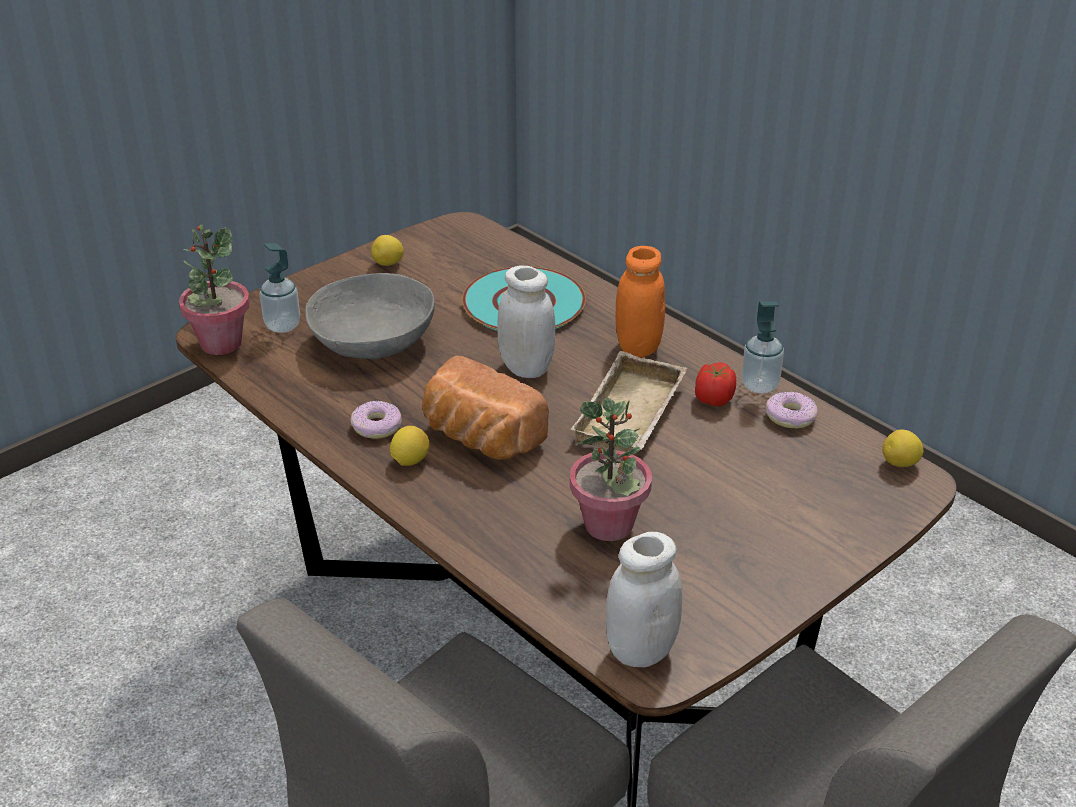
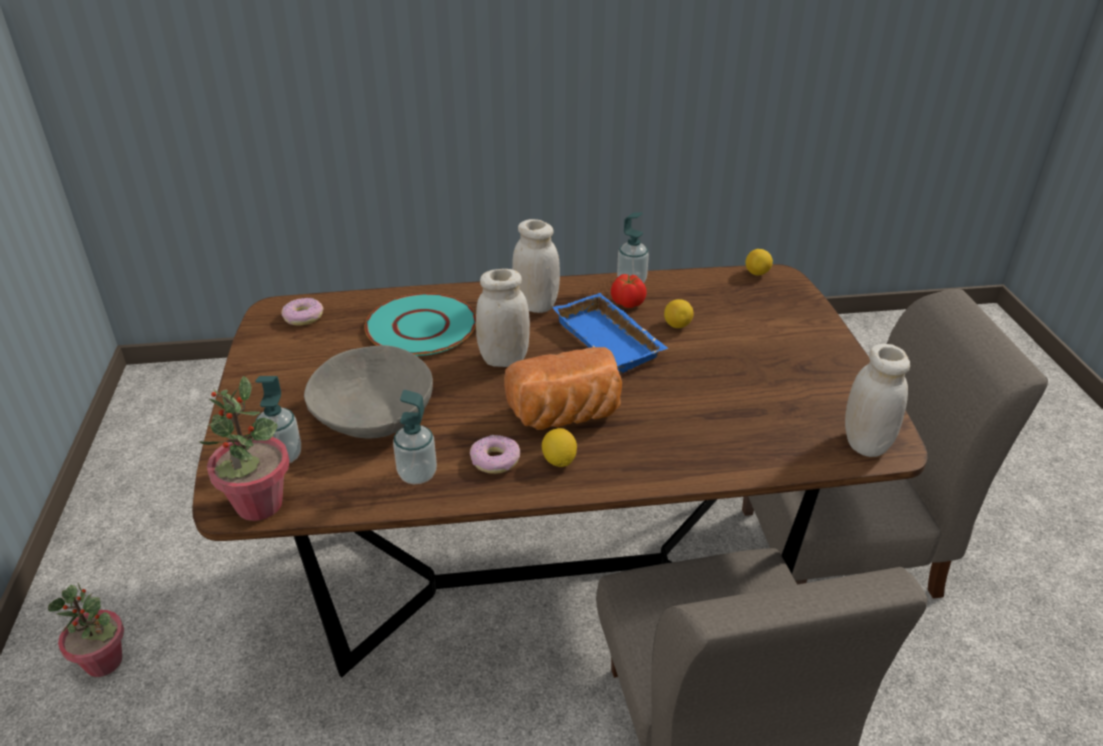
camera: 55 degrees left, 0 degrees up
lemon [371,235,404,266] -> lemon moved to [664,299,694,328]
beige tray [570,351,687,452] -> blue tray [552,293,668,374]
potted plant [570,398,652,541] -> potted plant moved to [48,583,124,677]
orange jar [615,246,665,358] -> white jar [512,219,560,313]
donut [766,392,818,429] -> donut moved to [281,298,324,325]
none -> soap dispenser [393,390,437,484]

